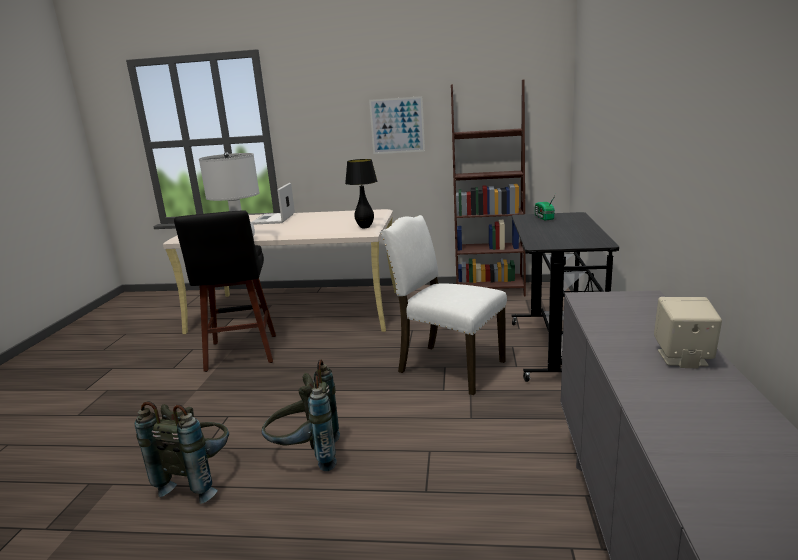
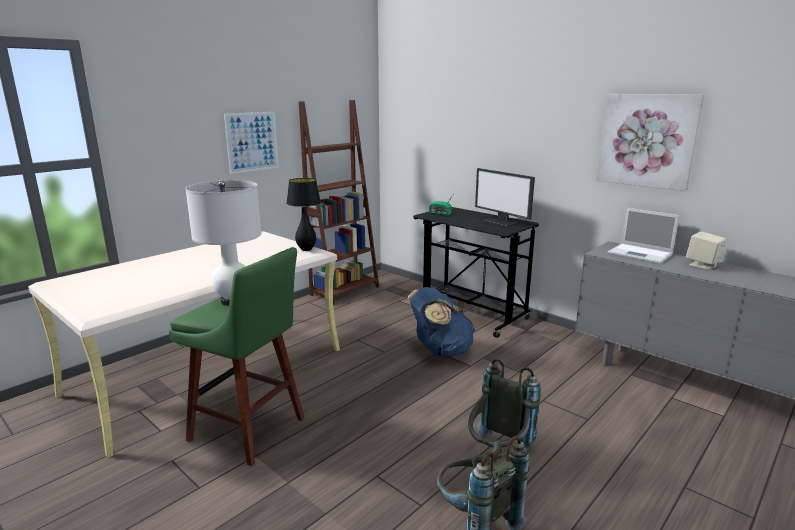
camera: 55 degrees left, 0 degrees up
black stool [174,210,276,372] -> green stool [169,247,305,466]
laptop [251,183,295,225] -> laptop moved to [608,208,679,264]
white chair [380,215,507,395] -> blue backpack [407,287,475,358]
none -> monitor [475,168,535,226]
none -> picture [596,94,705,191]

